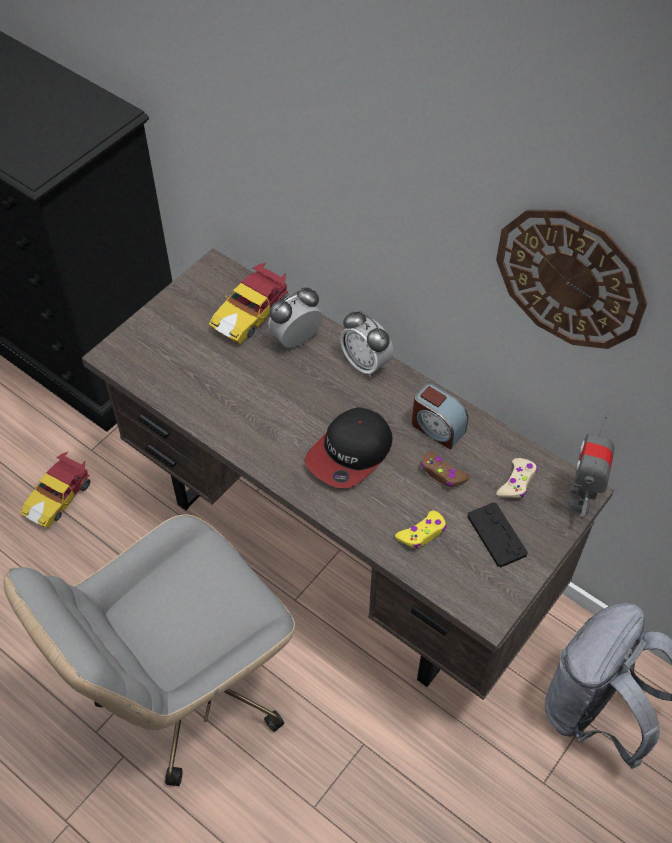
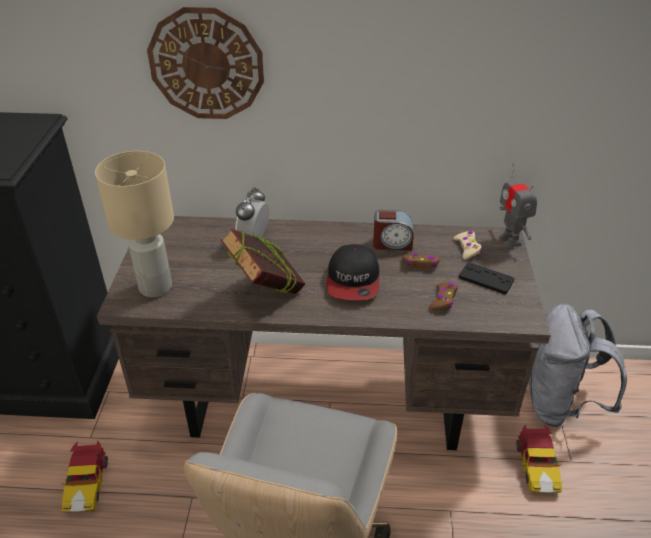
camera: 35 degrees left, 15 degrees down
toy car [209,263,288,344] -> toy car moved to [516,425,562,493]
alarm clock [340,311,393,377] -> none
yellow game controller [395,511,447,549] -> brown game controller [429,282,458,311]
wall clock [496,210,647,349] -> wall clock moved to [147,7,264,119]
none -> beige table lamp [95,151,174,297]
none -> book [221,229,306,294]

